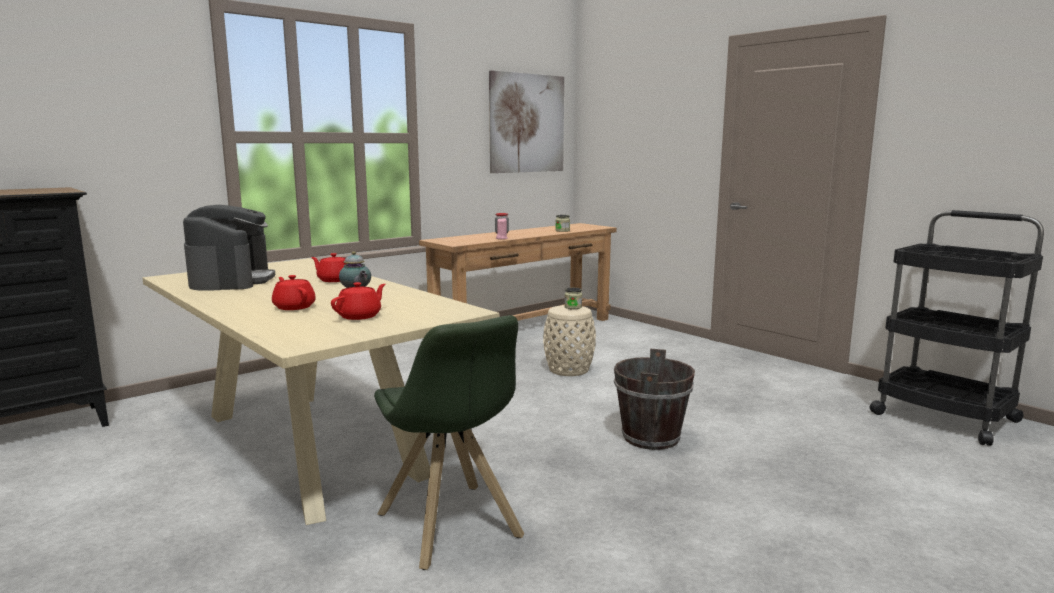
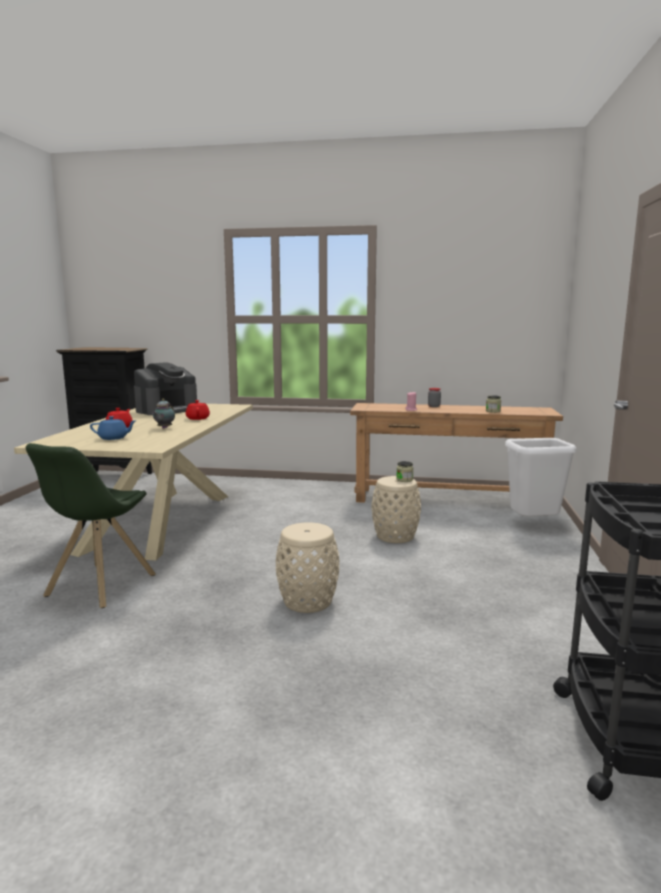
camera: 50 degrees right, 0 degrees up
red teapot [331,282,385,320] -> blue teapot [90,416,136,440]
picture [489,70,564,173] -> none
brown bucket [614,349,695,450] -> beige stool [276,522,339,613]
none -> white trash can [505,438,577,517]

